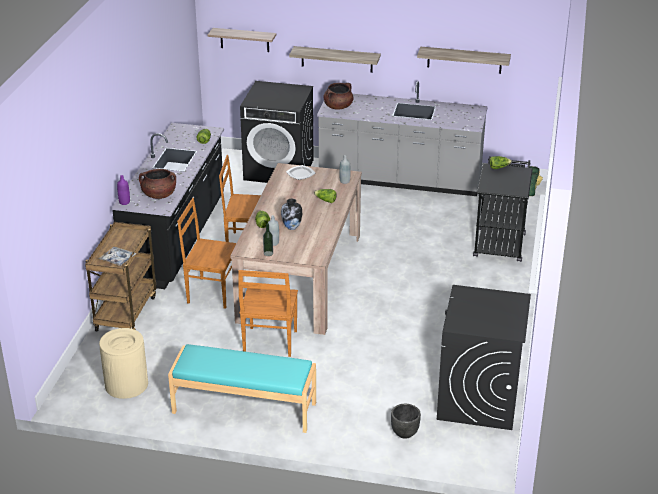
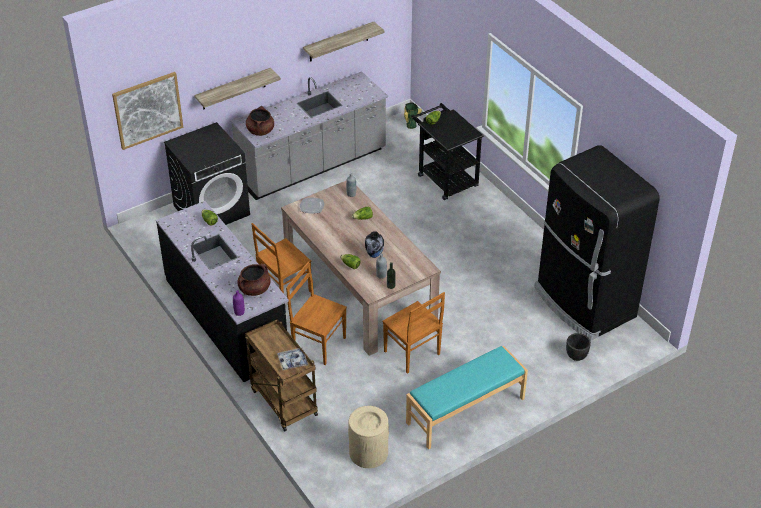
camera: 45 degrees left, 10 degrees up
brown chair [177,198,237,309] -> brown chair turned 60 degrees clockwise [286,261,347,365]
shelf [208,28,276,52] -> picture [112,72,183,150]
black washing machine [437,285,531,430] -> black fridge [534,145,660,341]

